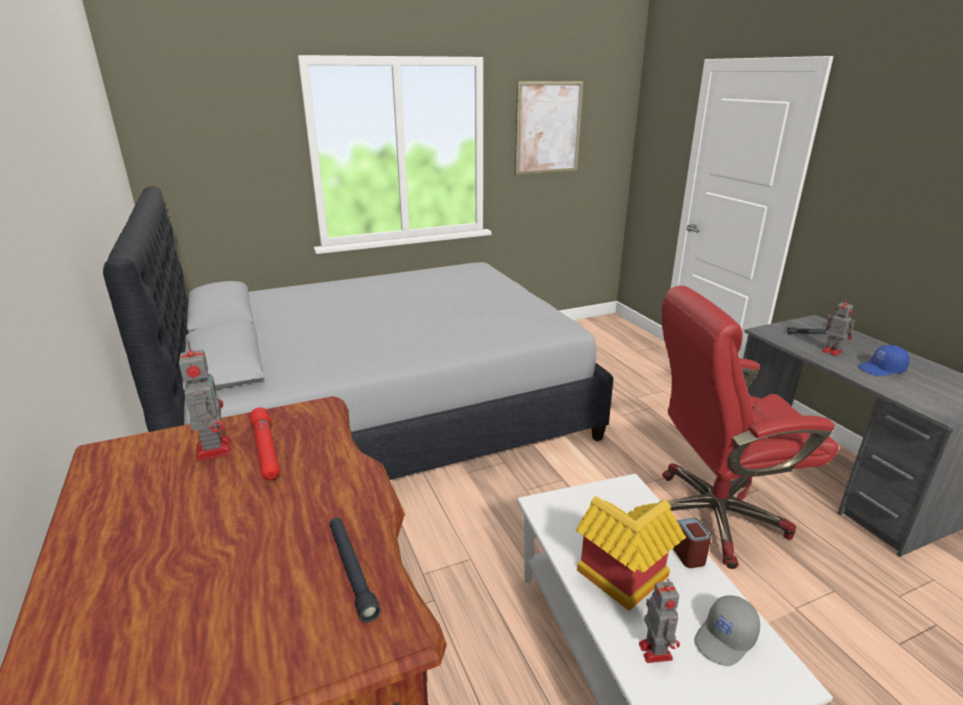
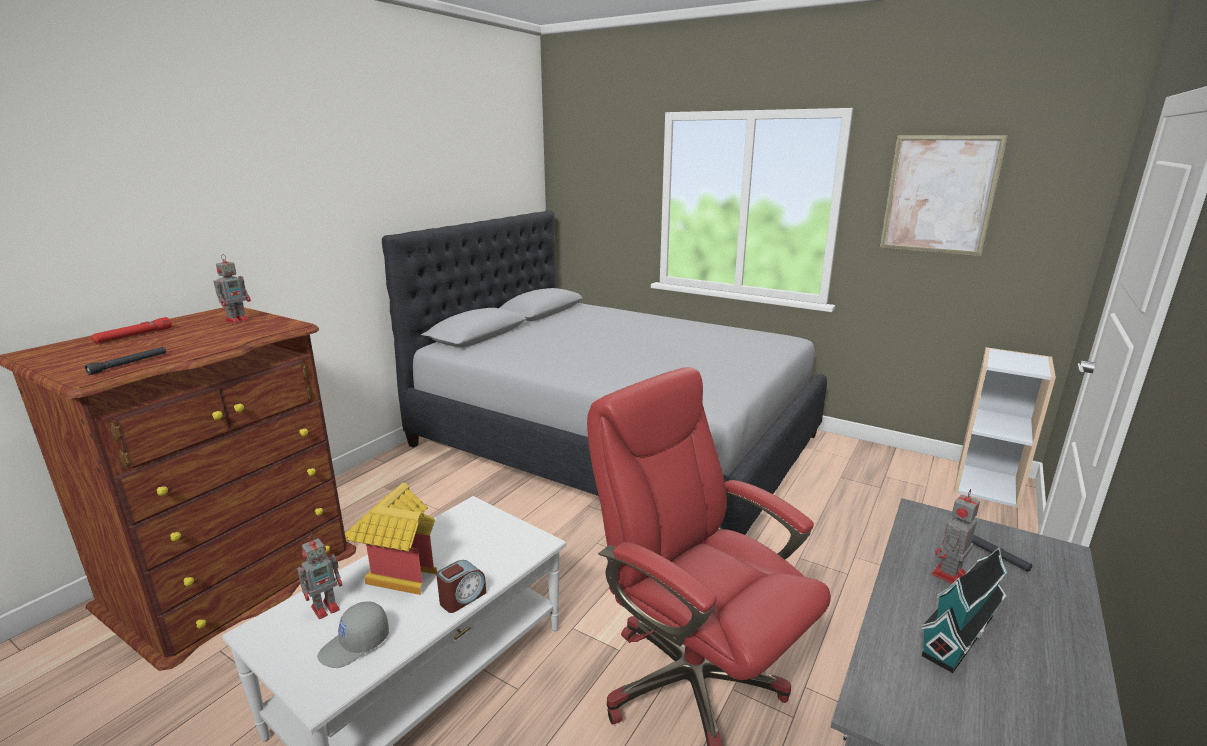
camera: 55 degrees right, 5 degrees down
red flashlight [249,408,280,480] -> red flashlight moved to [91,317,172,344]
grey cap [694,595,760,666] -> grey cap turned 60 degrees counterclockwise [317,601,389,668]
toy robot [822,298,855,356] -> toy robot turned 150 degrees counterclockwise [931,489,980,584]
blue cap [857,345,910,376] -> toy house [920,547,1007,673]
none -> bookcase [954,347,1056,508]

